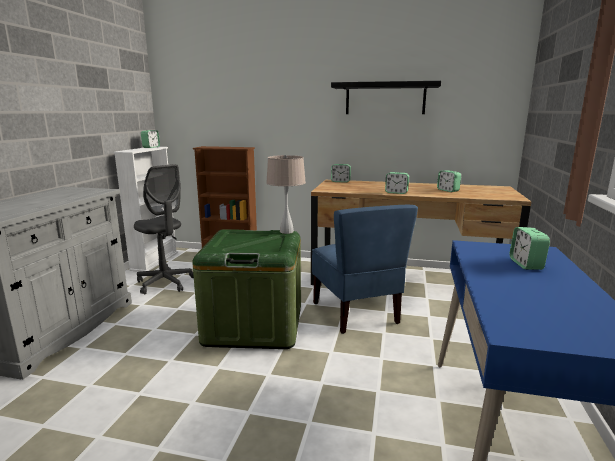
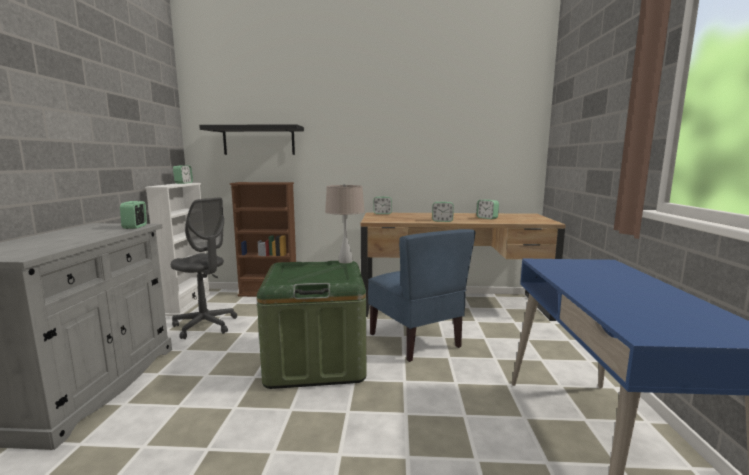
camera: 10 degrees left, 5 degrees down
black shelf [331,81,441,114] -> black shelf moved to [199,124,304,155]
alarm clock [510,227,550,270] -> alarm clock moved to [120,201,147,229]

